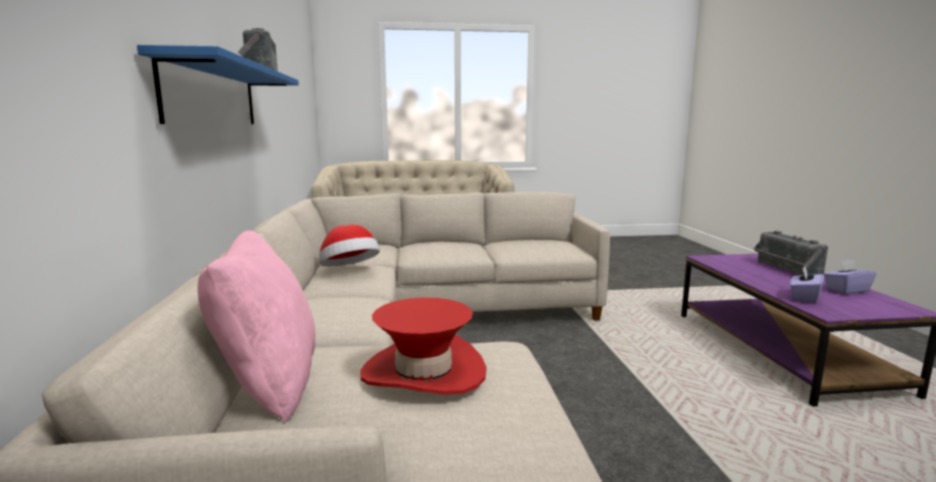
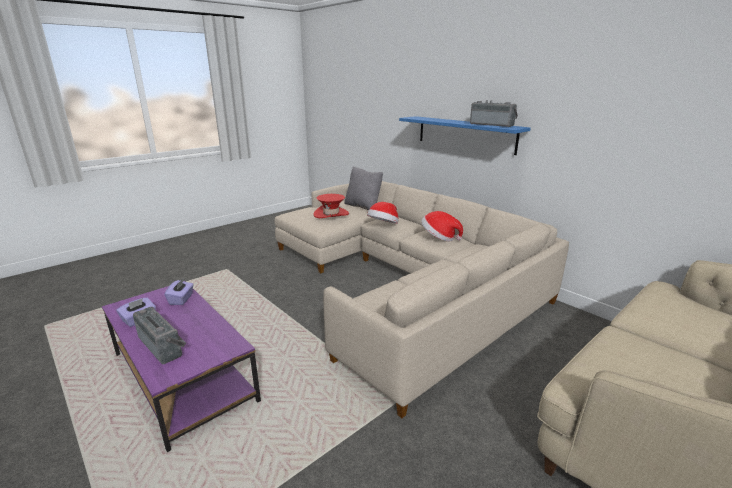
camera: 145 degrees right, 10 degrees up
pink pillow [197,231,315,424] -> grey pillow [344,166,383,210]
none -> hat [367,202,399,224]

